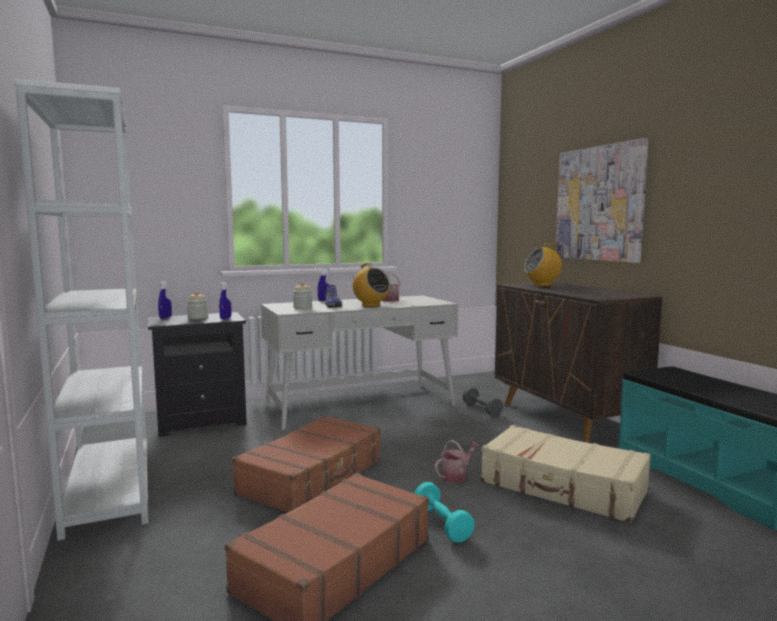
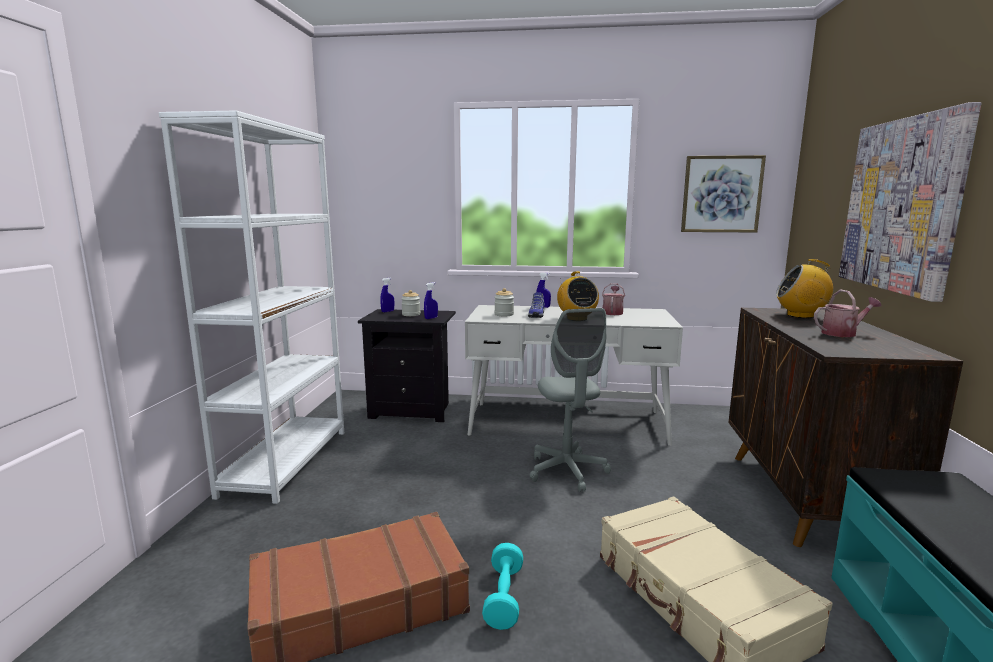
camera: 30 degrees right, 5 degrees up
brown suitcase [232,416,380,512] -> none
watering can [435,440,480,483] -> watering can moved to [814,290,881,337]
grey dumbbell [463,387,503,417] -> none
none -> grey office chair [530,308,611,492]
none -> picture [681,155,766,232]

